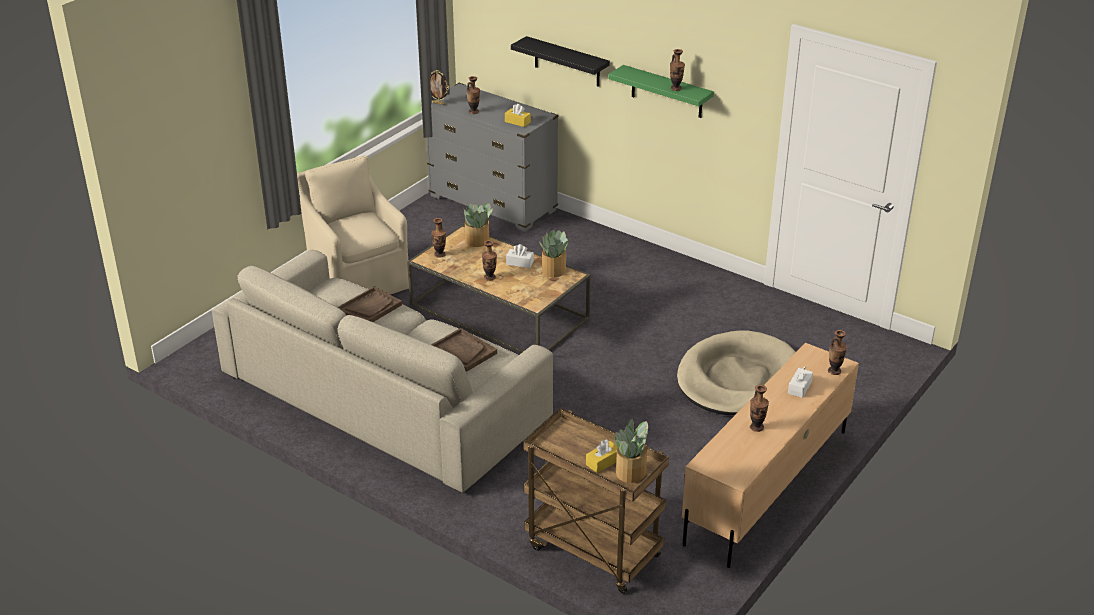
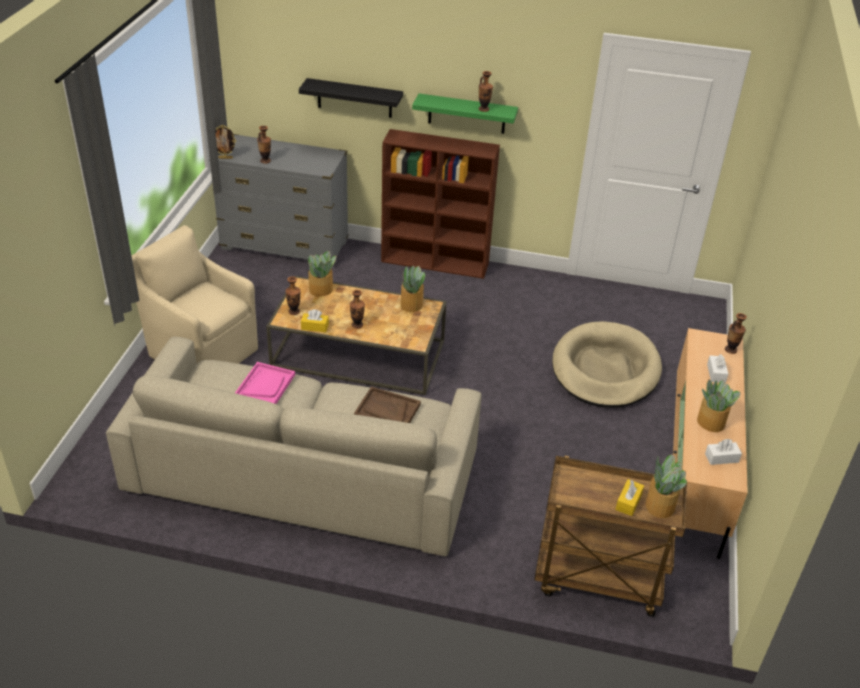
camera: 25 degrees left, 5 degrees up
brown tray [338,286,402,322] -> pink tray [235,362,295,404]
yellow tissue box [505,104,531,127] -> yellow tissue box moved to [301,309,329,332]
white tissue box [506,244,534,268] -> white tissue box moved to [705,439,742,465]
vase [750,385,769,432] -> potted plant [697,379,741,432]
none -> brown bookcase [381,129,500,279]

